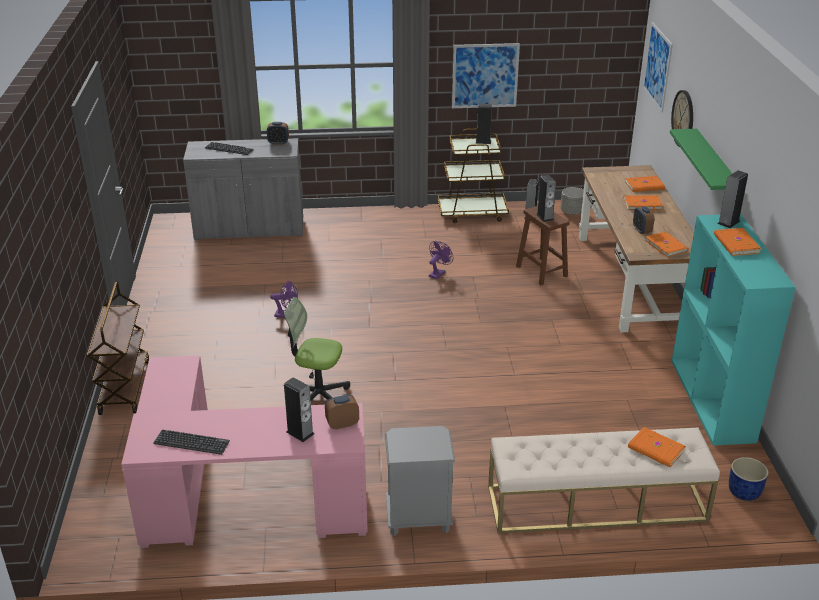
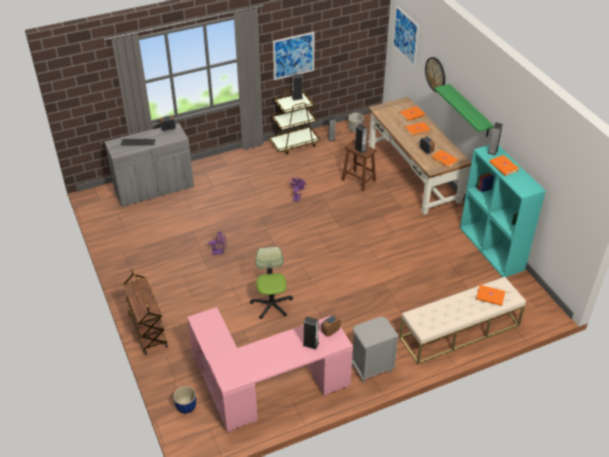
camera: 20 degrees left, 10 degrees up
keyboard [153,429,230,455] -> none
office chair [284,297,350,401] -> office chair turned 90 degrees clockwise [250,247,293,319]
blue planter [729,457,768,501] -> blue planter moved to [173,386,196,414]

